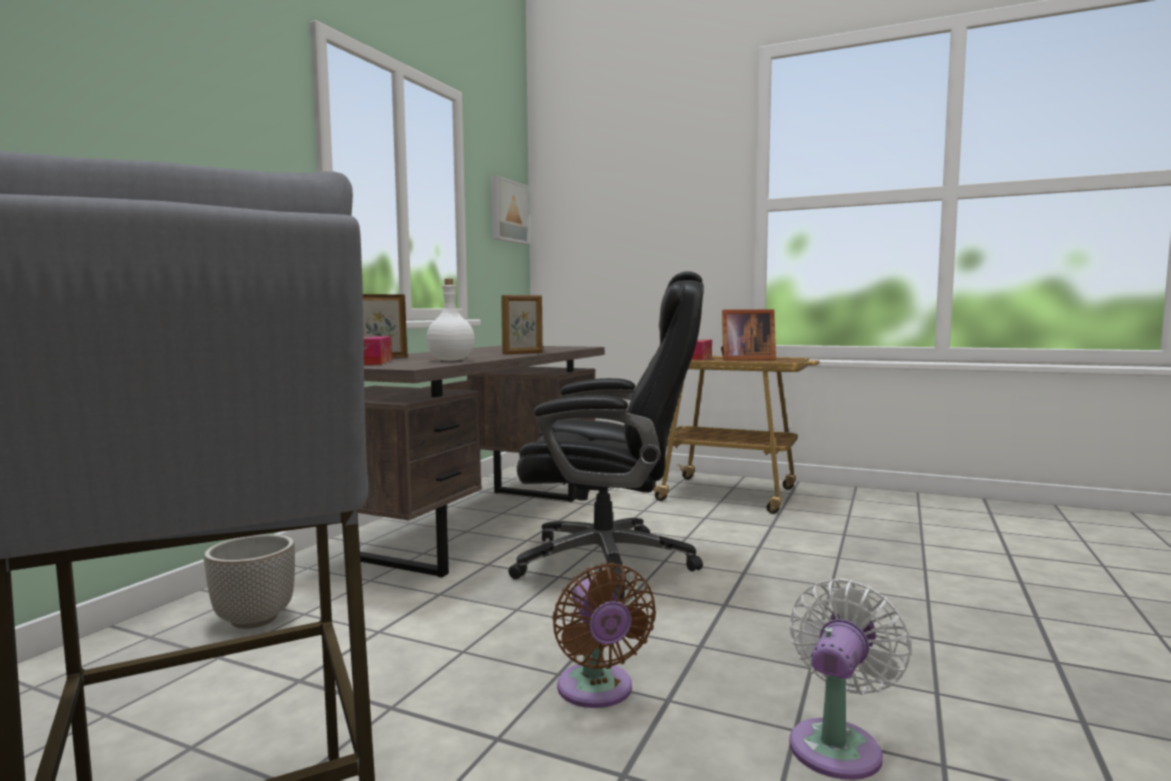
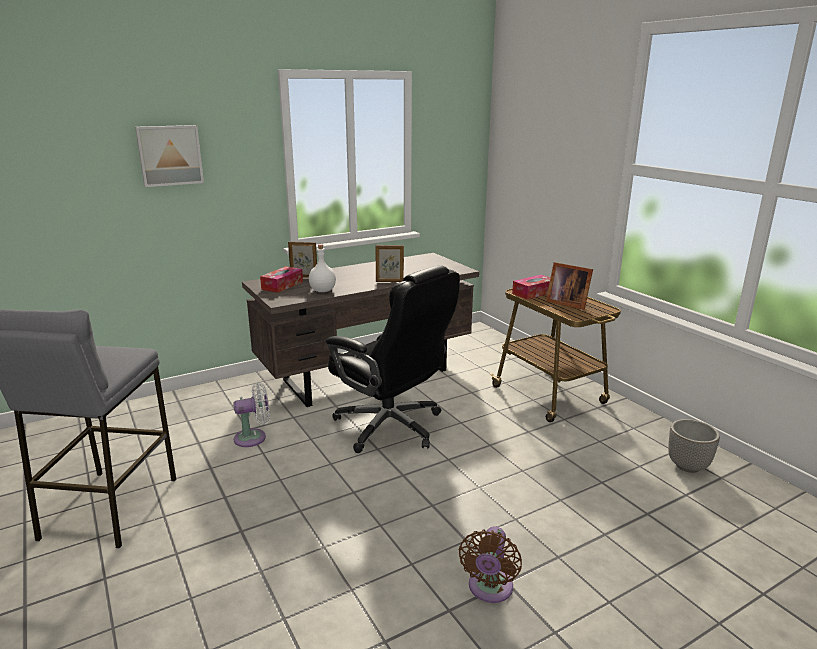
camera: 35 degrees right, 15 degrees up
planter [204,534,295,629] -> planter moved to [668,419,720,473]
picture [491,176,529,244] -> picture moved to [135,125,204,187]
brown fan [552,563,656,708] -> brown fan moved to [459,526,522,603]
white fan [789,578,912,780] -> white fan moved to [233,383,270,447]

